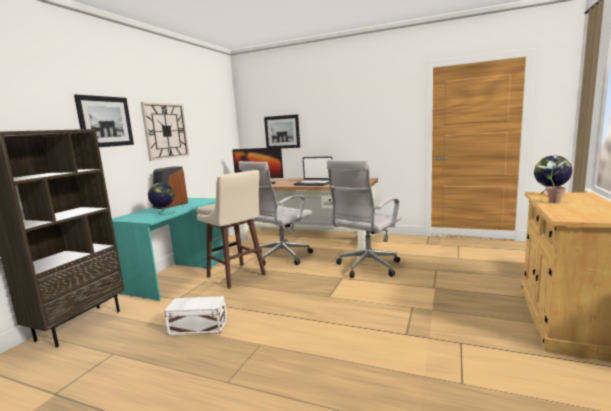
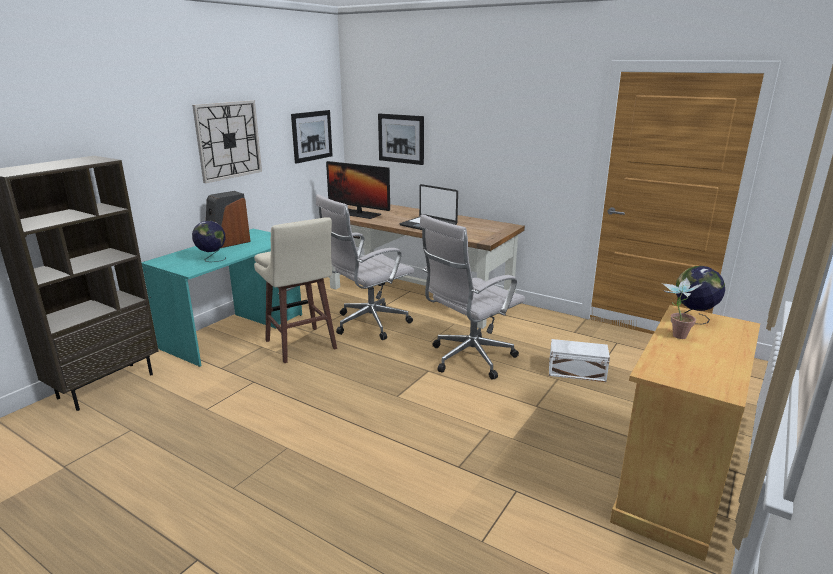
camera: 10 degrees right, 10 degrees up
picture [74,95,134,147] -> picture moved to [291,110,333,164]
white storage box [164,296,227,335] -> white storage box moved to [549,339,610,382]

